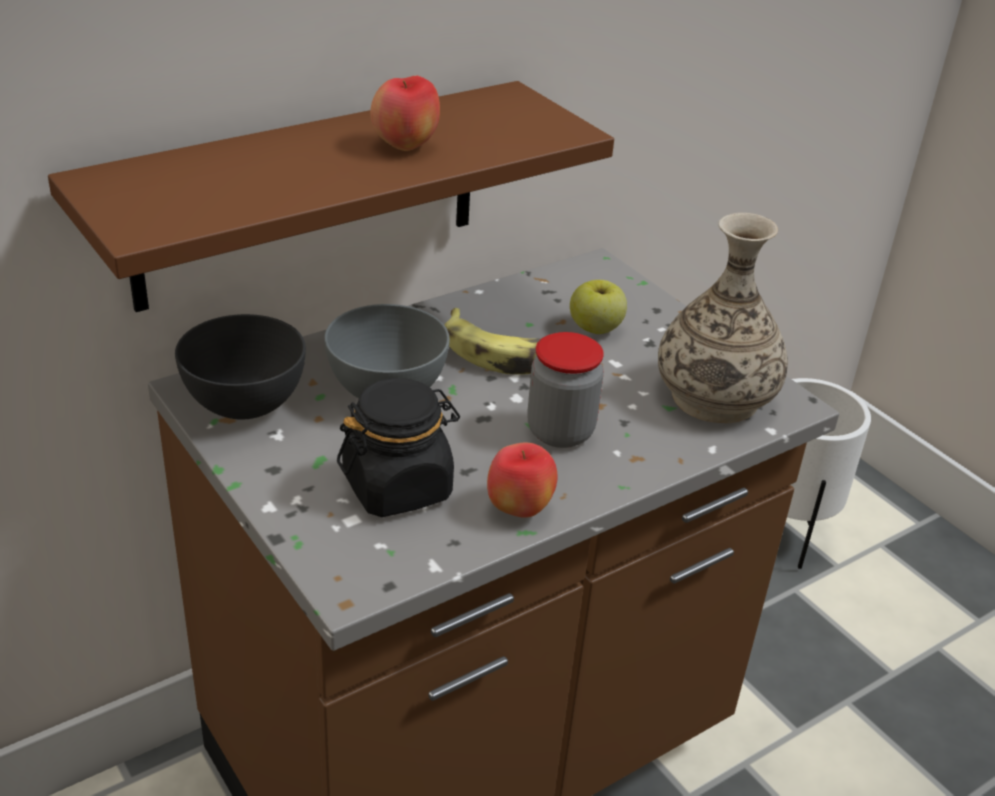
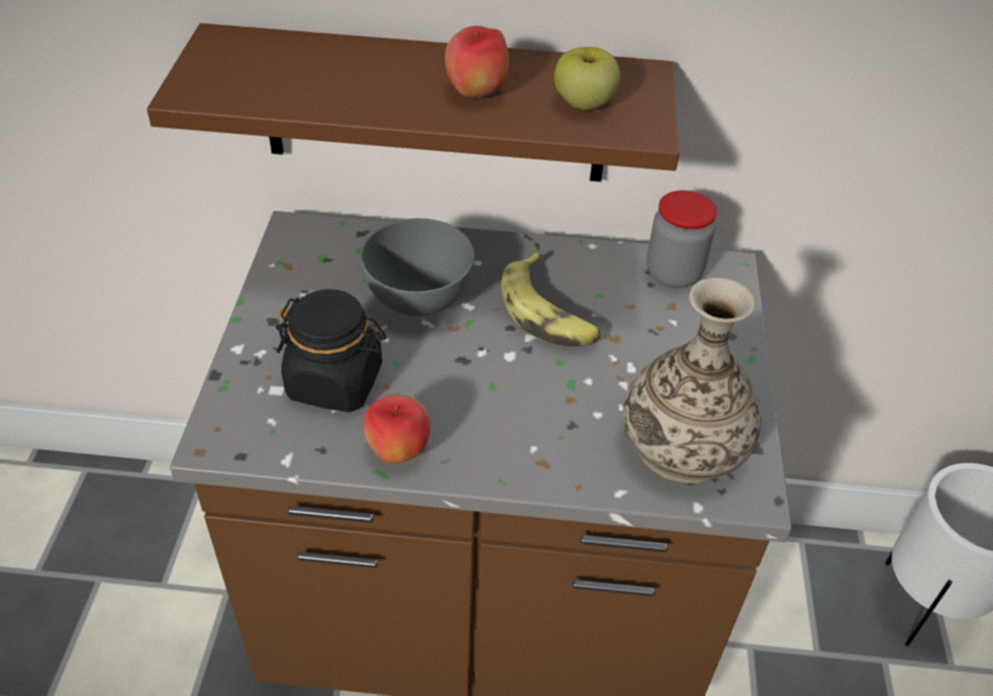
camera: 40 degrees right, 10 degrees up
grey bowl [175,314,306,420] -> none
jar [527,332,604,448] -> jar moved to [647,190,717,288]
apple [570,280,627,334] -> apple moved to [554,47,620,110]

